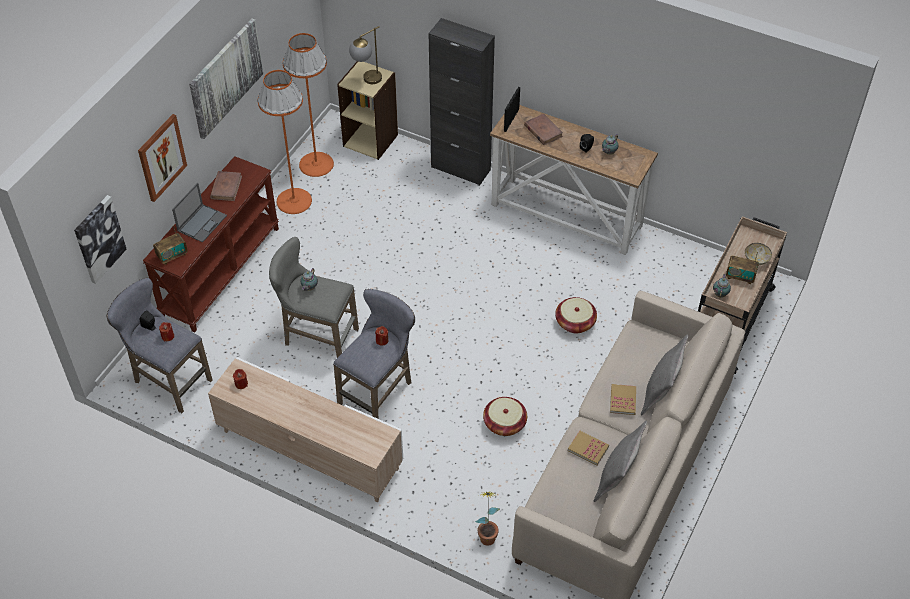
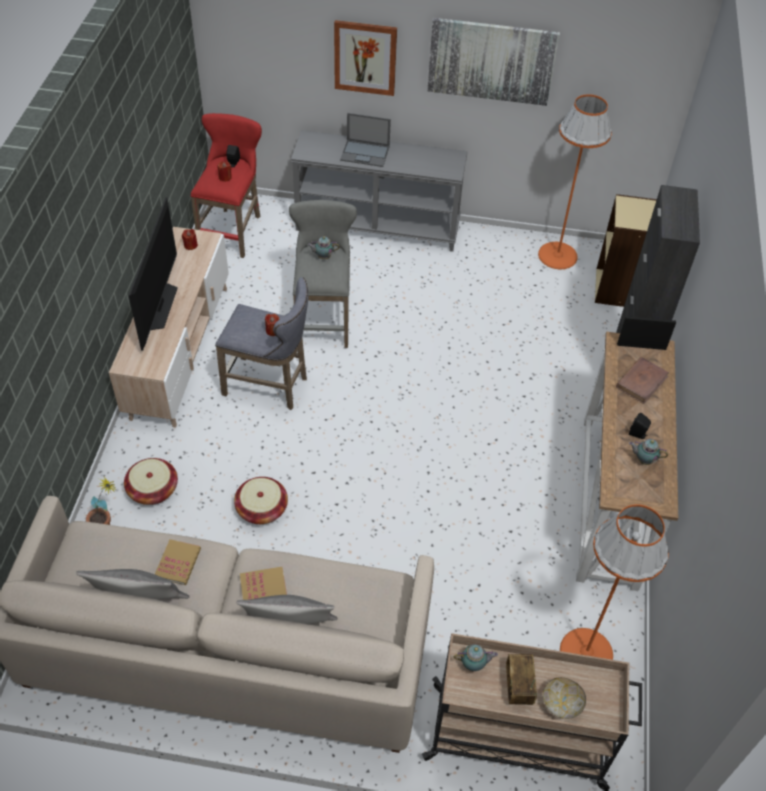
camera: 70 degrees right, 0 degrees up
picture [74,195,126,284] -> none
grey stool [107,278,212,413] -> red stool [190,113,262,258]
brown console table [143,156,279,333] -> grey console table [291,130,468,252]
radio [153,224,188,265] -> none
brown book [210,171,242,201] -> none
orange floor lamp [258,70,312,214] -> orange floor lamp moved to [560,504,669,660]
table lamp [349,26,382,84] -> none
basket [555,297,597,333] -> basket moved to [124,458,178,505]
none -> television [128,197,178,351]

